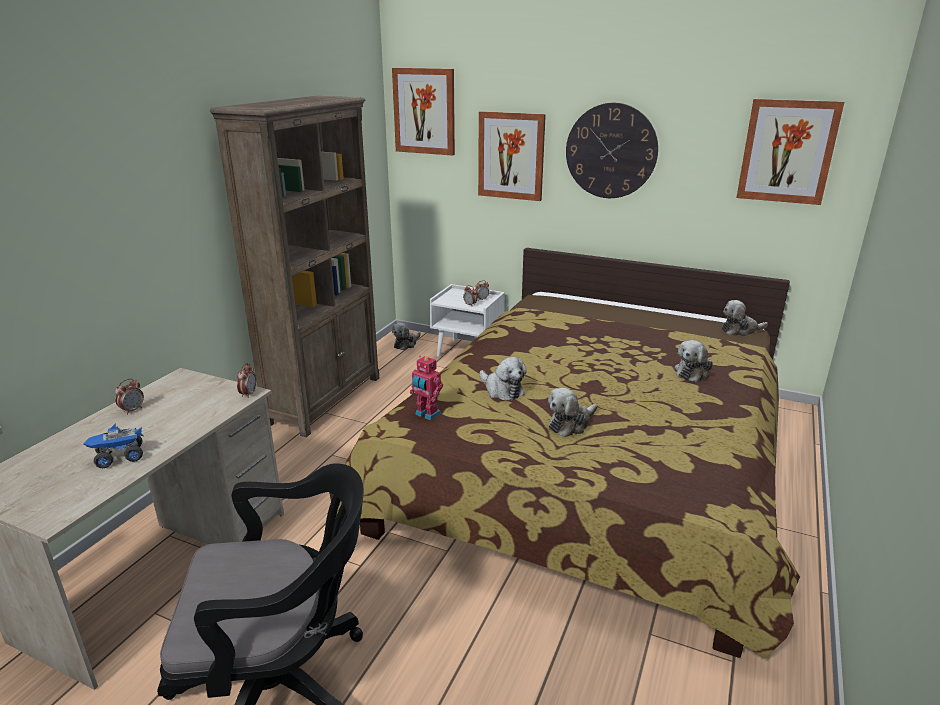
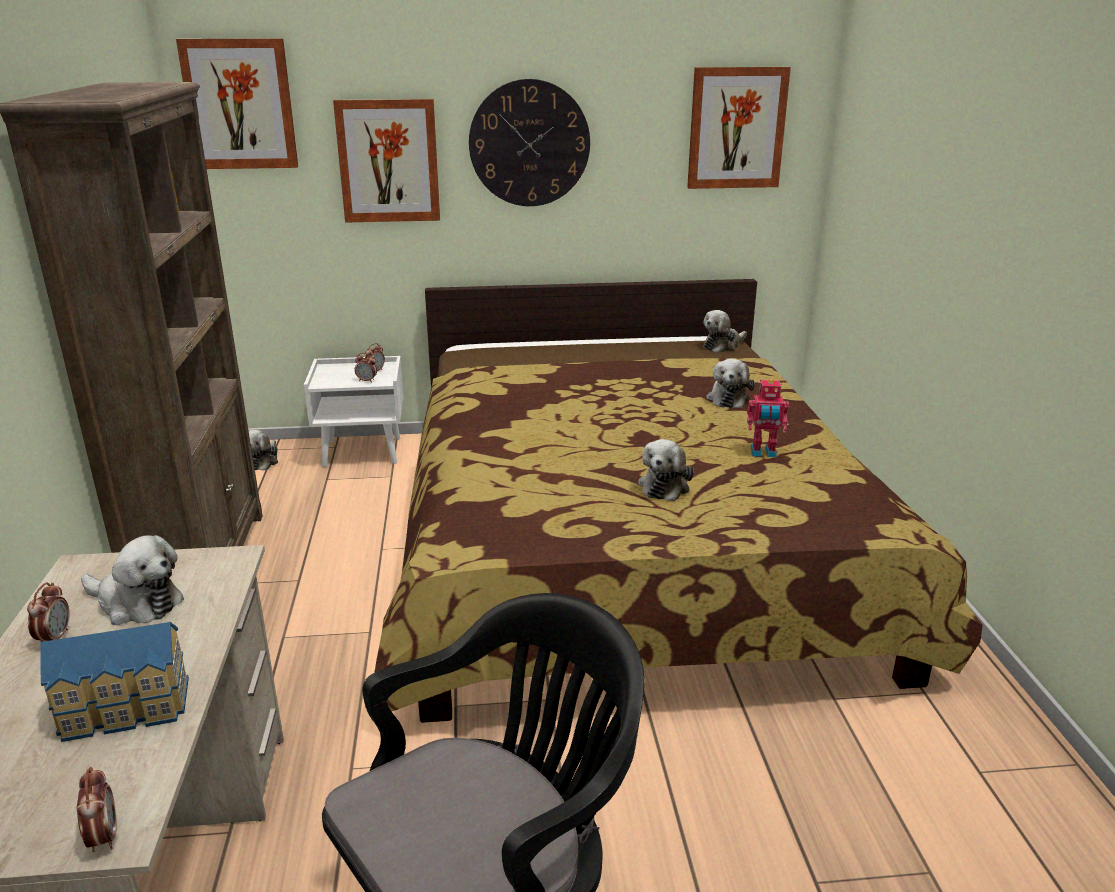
camera: 30 degrees left, 0 degrees up
toy truck [83,423,143,468] -> toy house [40,622,189,742]
alarm clock [237,363,256,398] -> alarm clock moved to [77,767,117,852]
toy robot [410,356,443,420] -> toy robot moved to [747,379,789,457]
plush toy [480,357,527,401] -> plush toy moved to [81,535,184,625]

